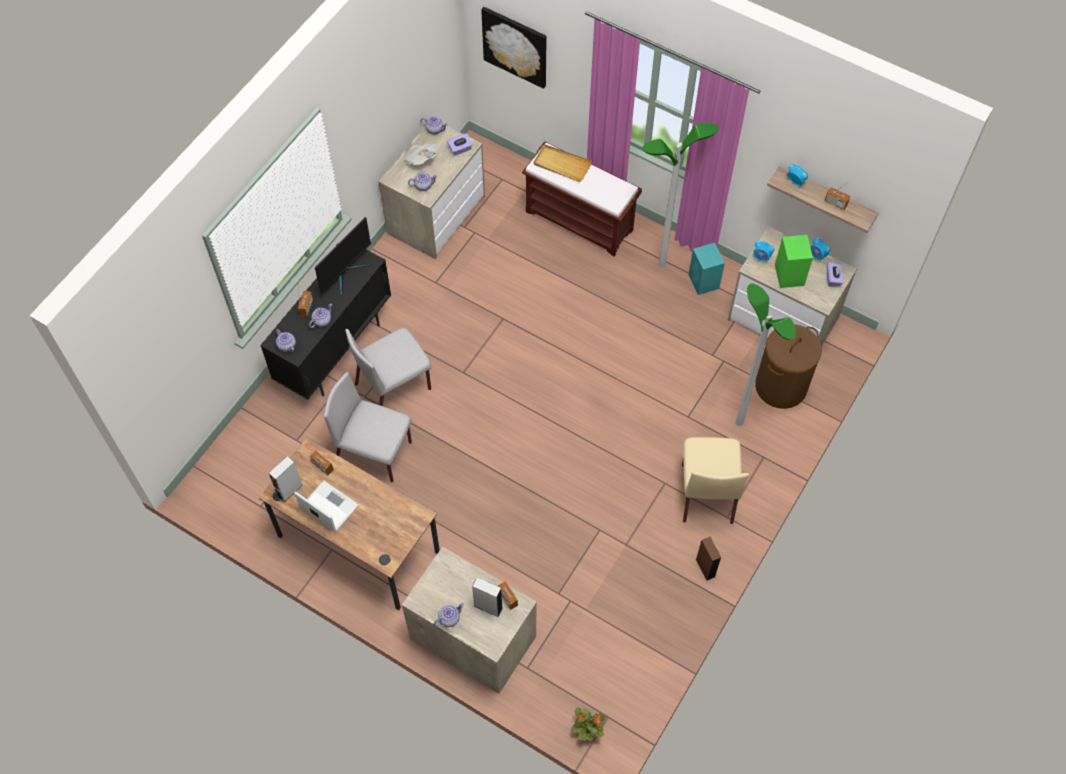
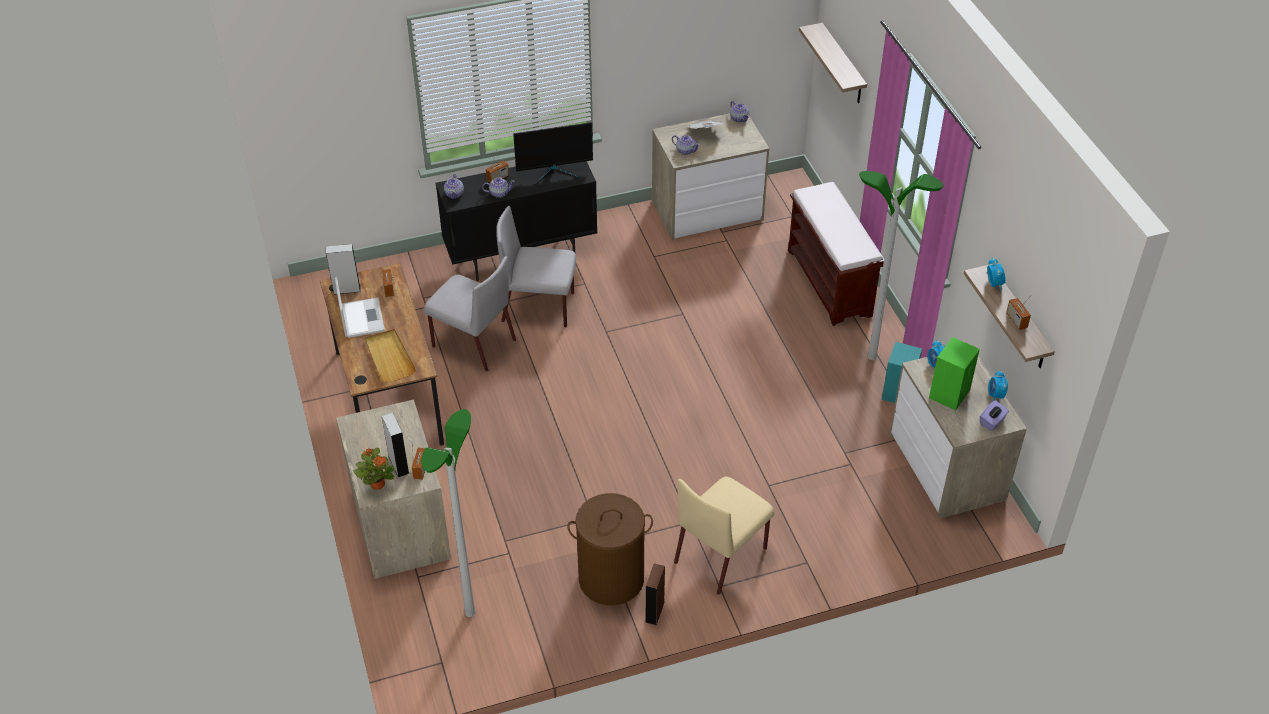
camera: 40 degrees right, 15 degrees down
grey chair [324,372,412,482] -> grey chair turned 150 degrees clockwise [424,256,516,372]
teapot [433,603,464,627] -> none
purple tissue box [447,133,473,155] -> none
picture [481,7,547,89] -> shelf [799,23,867,103]
beige tray [533,145,592,182] -> beige tray moved to [365,329,416,382]
potted plant [571,707,606,741] -> potted plant moved to [353,448,395,490]
floor lamp [735,284,796,426] -> floor lamp moved to [421,409,475,617]
brown laundry basket [755,325,822,409] -> brown laundry basket moved to [567,493,653,605]

